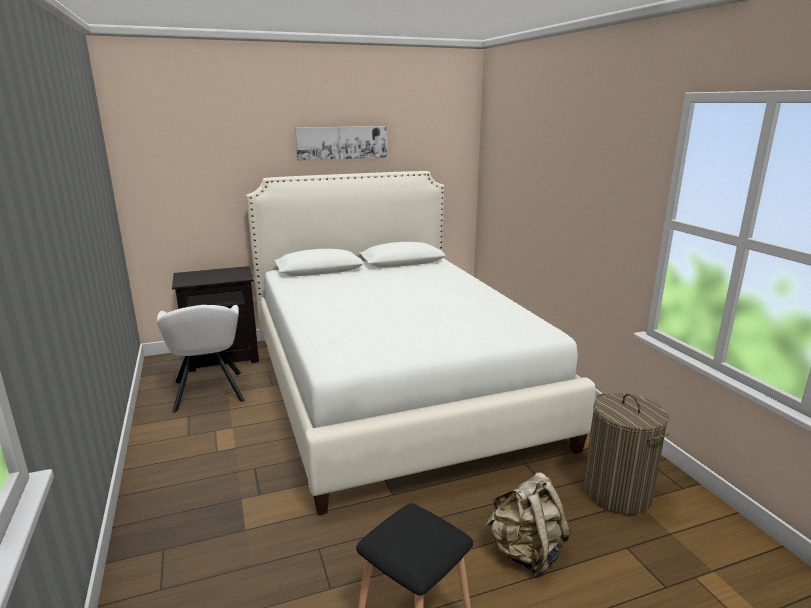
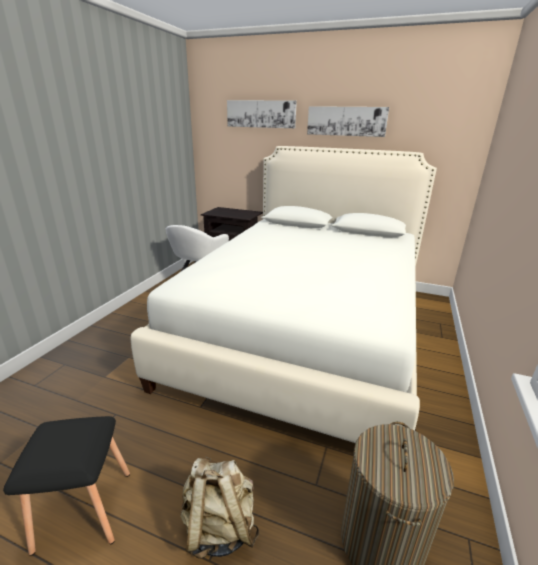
camera: 40 degrees right, 5 degrees up
none -> picture [227,100,297,128]

